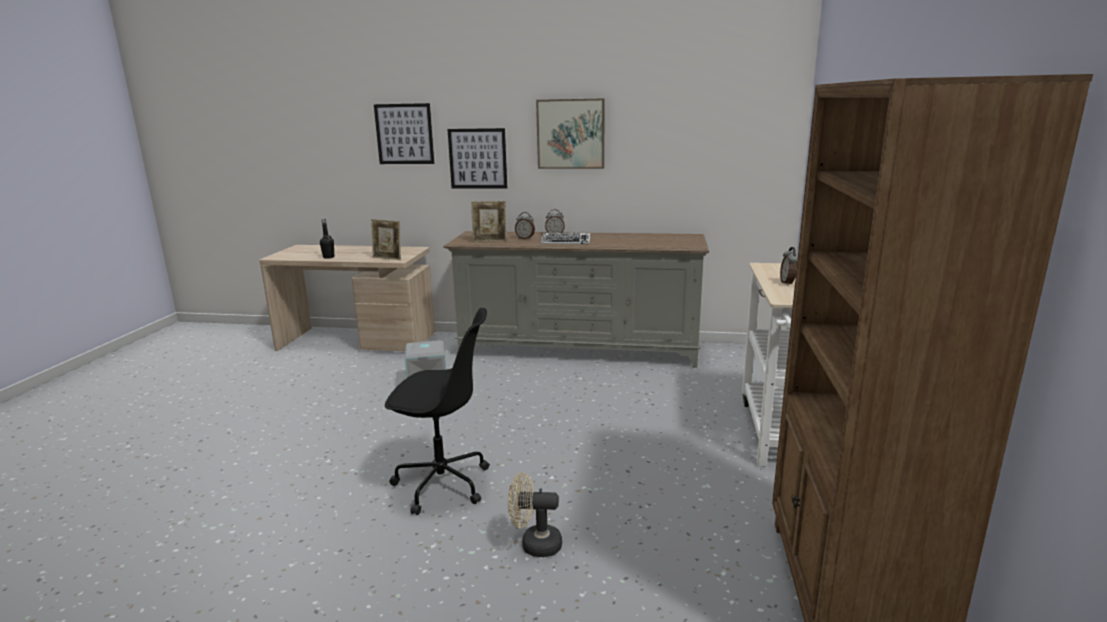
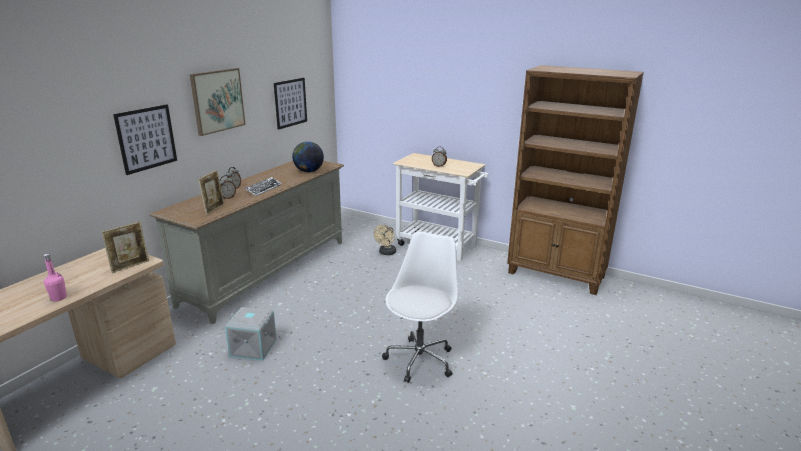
camera: 70 degrees left, 5 degrees up
black bottle [320,219,334,259] -> pink bottle [43,254,67,301]
picture [374,103,434,164] -> picture moved to [274,78,307,130]
black office chair [385,308,490,515] -> white office chair [382,232,458,383]
beige fan [508,472,562,557] -> beige fan moved to [373,224,396,255]
none -> globe [292,141,324,172]

